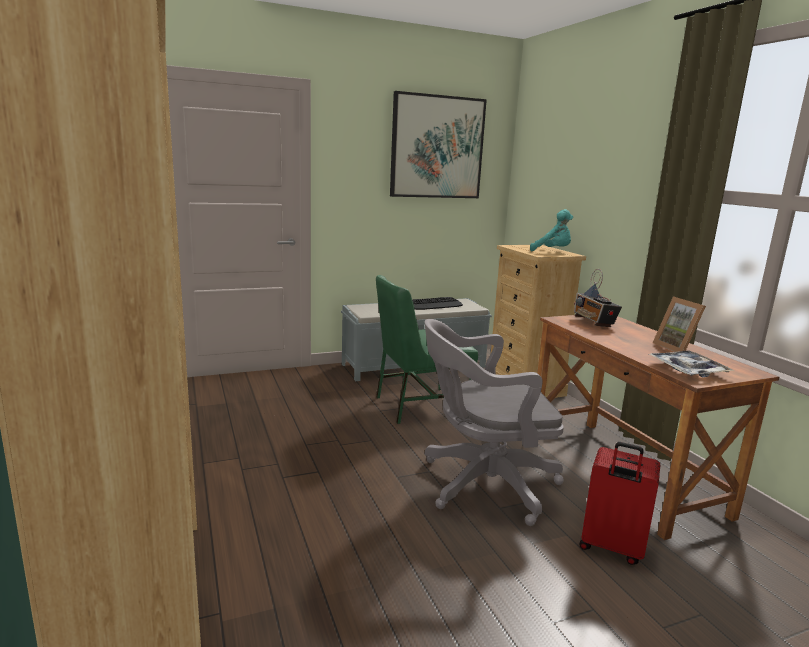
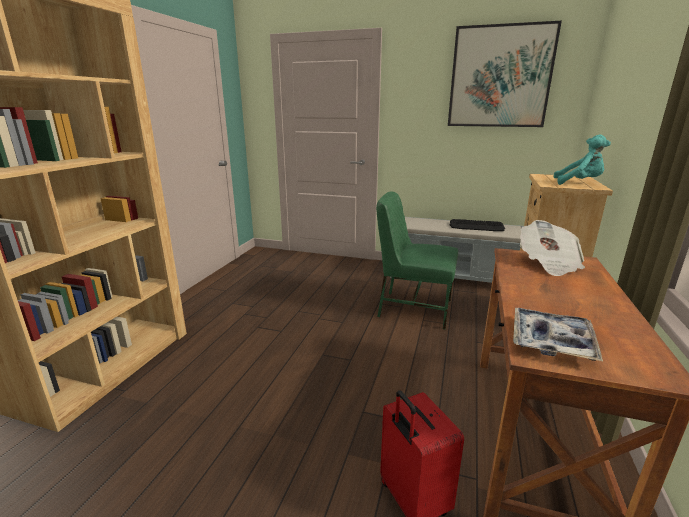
camera: 40 degrees right, 5 degrees up
grey office chair [425,319,564,526] -> none
turquoise plush toy [530,209,573,251] -> turquoise plush toy turned 45 degrees counterclockwise [553,135,611,185]
radio [574,269,622,327] -> newspaper [520,220,585,276]
picture frame [653,296,706,352] -> none

